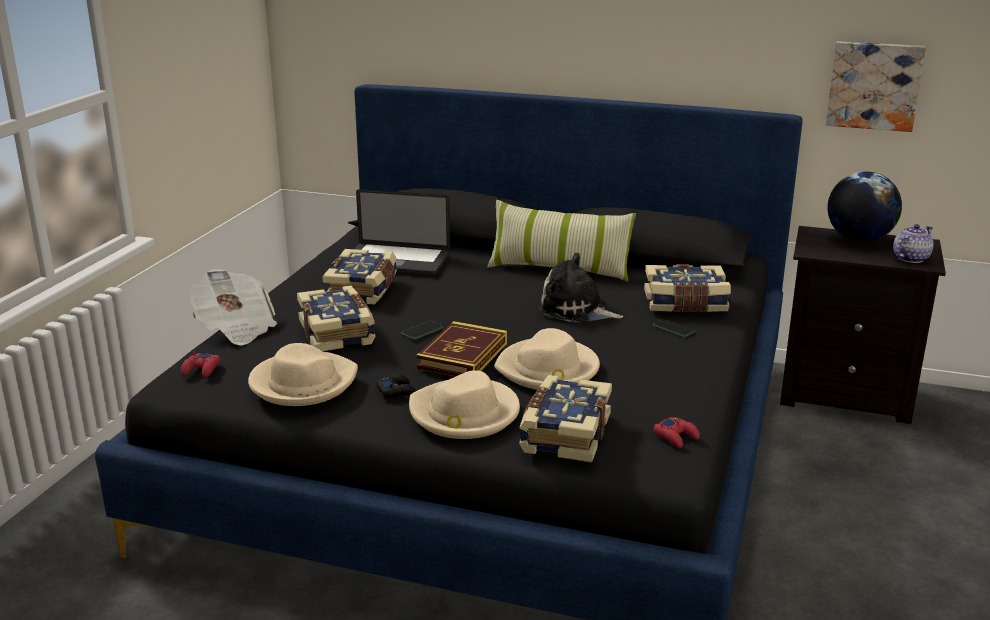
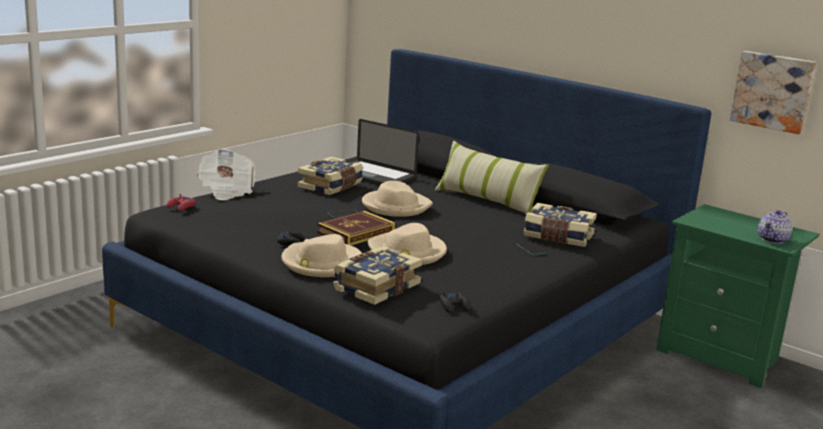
camera: 20 degrees right, 5 degrees down
beige hat [248,343,358,406] -> beige hat moved to [362,181,433,217]
book [297,286,376,351] -> none
plush toy [539,252,623,323] -> none
red game controller [654,417,700,448] -> black game controller [439,292,471,313]
black nightstand [780,226,946,424] -> green nightstand [656,204,820,388]
globe [828,171,902,242] -> none
teapot [893,224,934,263] -> teapot turned 150 degrees clockwise [758,210,793,244]

